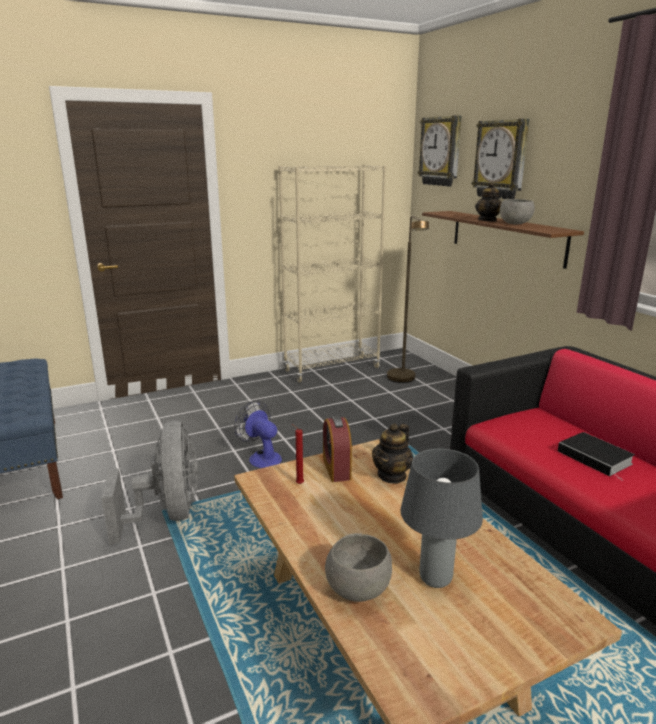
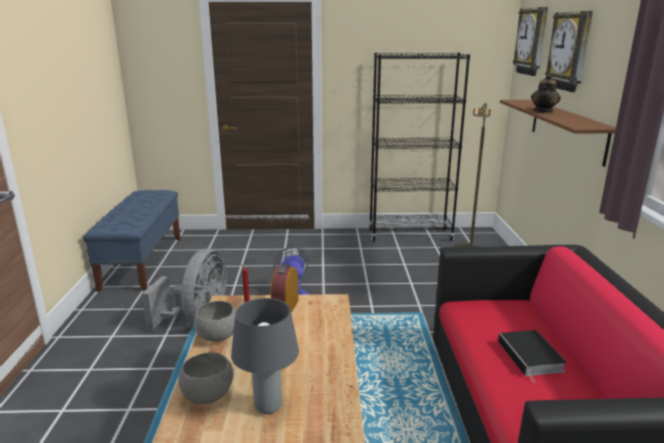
camera: 25 degrees right, 0 degrees up
beige bookcase [278,164,386,383] -> black bookcase [369,53,470,242]
teapot [372,423,413,484] -> none
grey bowl [500,199,535,224] -> grey bowl moved to [194,301,236,342]

